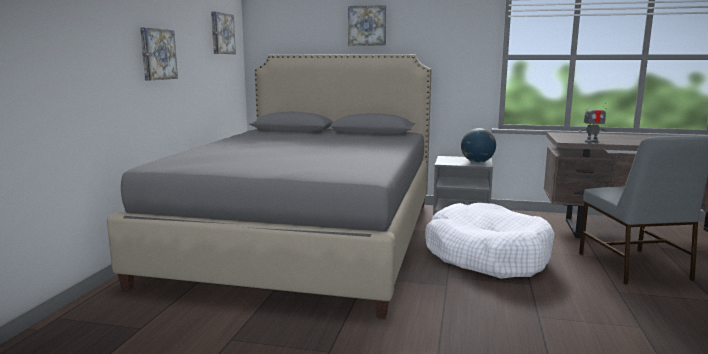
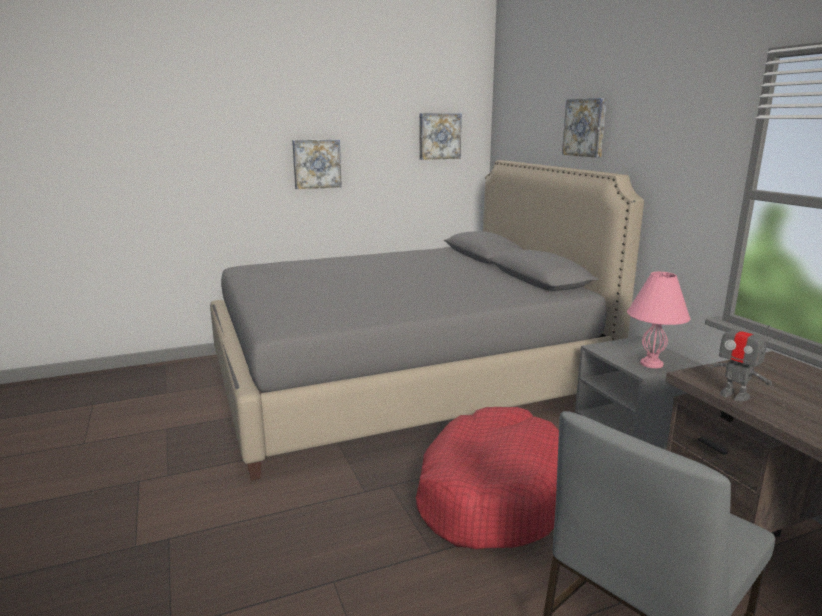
camera: 55 degrees right, 5 degrees up
white dog bed [425,203,555,279] -> red dog bed [416,407,559,549]
globe [461,128,496,163] -> pink table lamp [627,272,691,368]

